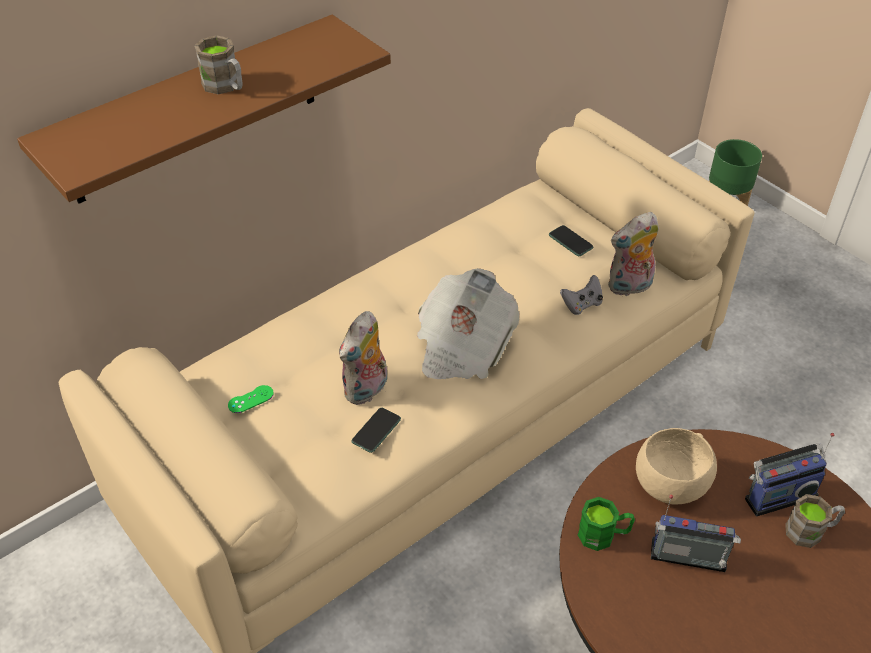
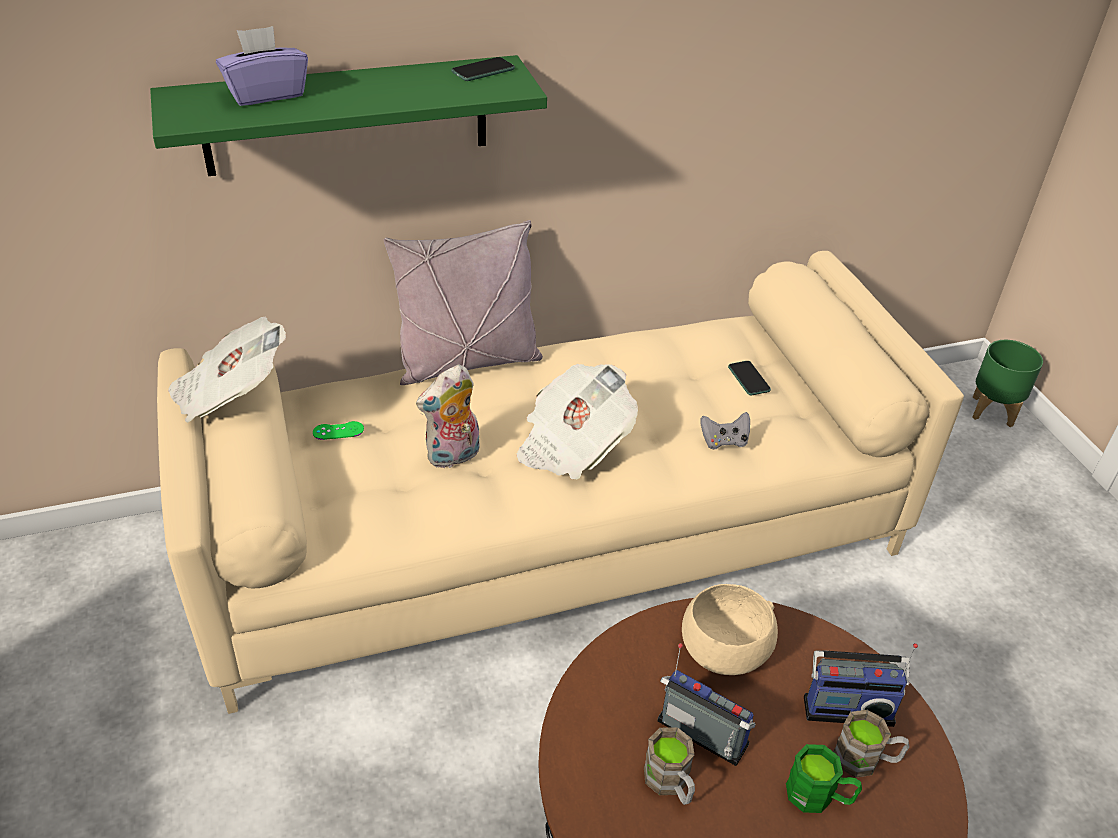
camera: 20 degrees right, 5 degrees down
brown shelf [17,15,391,204] -> green shelf [150,55,547,176]
brown mug [194,35,243,94] -> brown mug moved to [644,727,695,805]
phone [351,408,401,453] -> phone moved to [451,57,515,81]
green mug [577,497,635,551] -> green mug moved to [786,744,862,813]
plush toy [608,212,659,296] -> none
none -> newspaper [168,317,286,423]
none -> purple tissue box [216,26,308,106]
none -> purple pillow [384,220,543,385]

